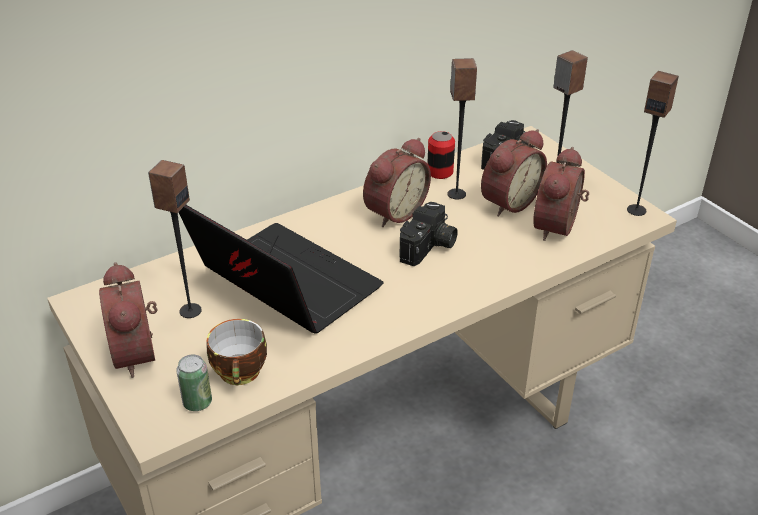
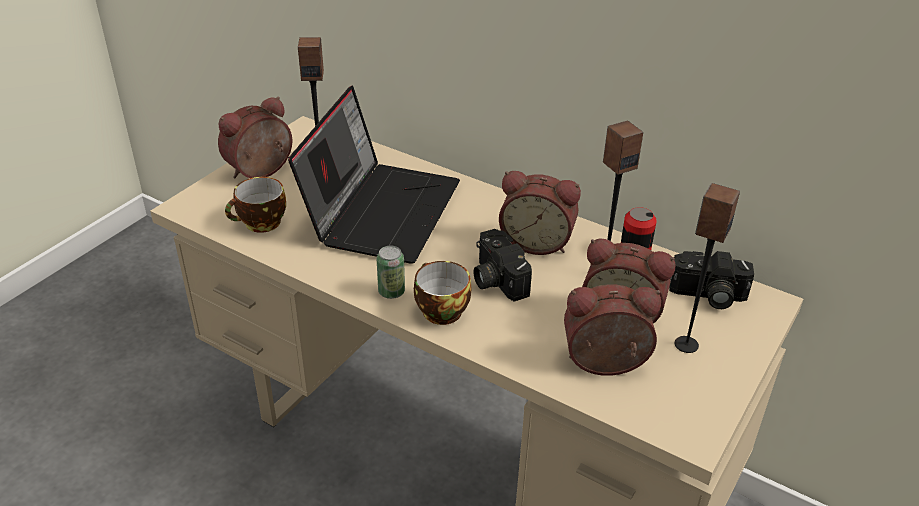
camera: 65 degrees right, 0 degrees up
can [176,354,212,411] -> can moved to [377,246,405,299]
camera [399,202,458,266] -> camera turned 60 degrees clockwise [473,229,532,302]
speaker [627,71,679,216] -> none
none -> cup [414,261,471,325]

